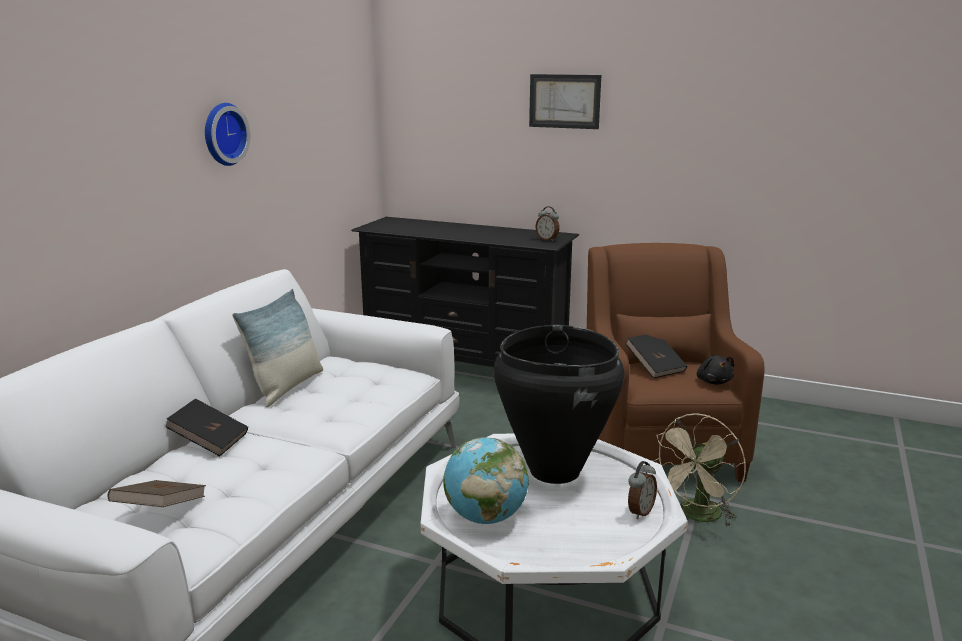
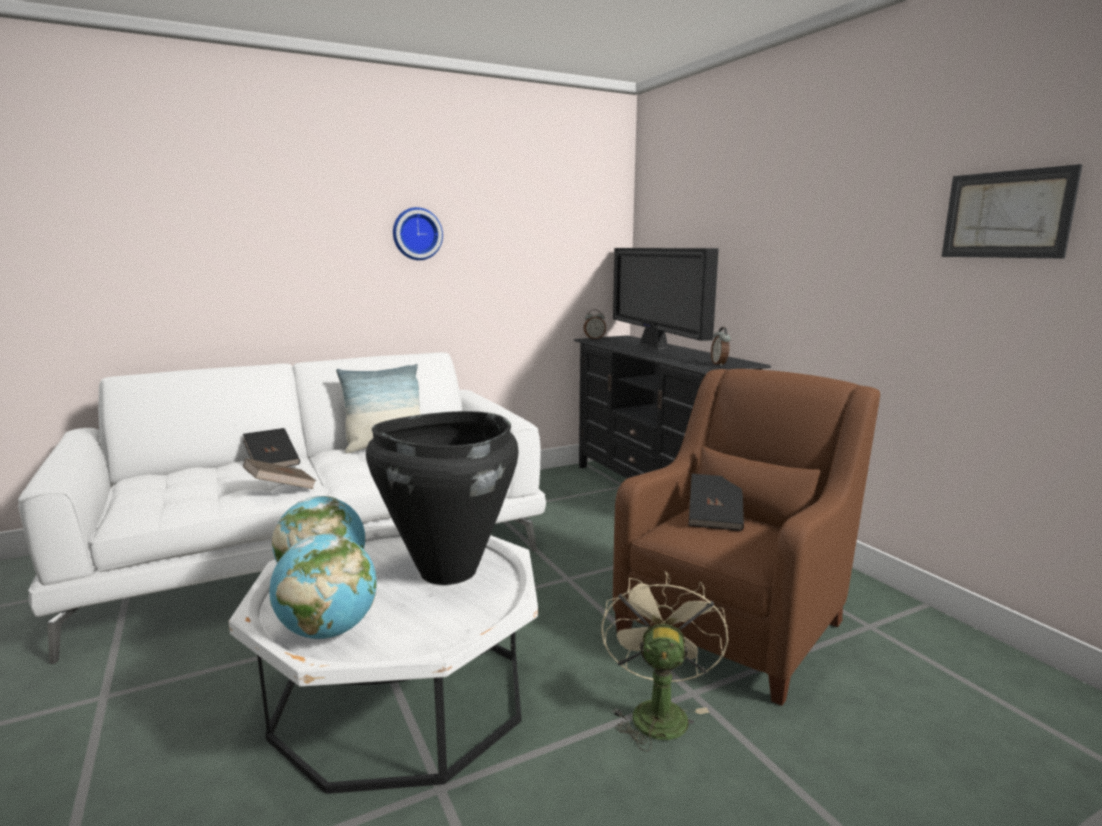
camera: 40 degrees right, 5 degrees down
brown book [108,480,206,507] -> brown book moved to [243,458,316,489]
picture [529,74,601,129] -> picture moved to [941,164,1083,258]
alarm clock [628,461,657,519] -> alarm clock moved to [583,309,606,339]
beige fan [651,414,746,528] -> beige fan turned 105 degrees clockwise [601,571,728,751]
black plush toy [697,355,734,385] -> none
none -> globe [270,534,377,639]
none -> television [613,248,719,350]

